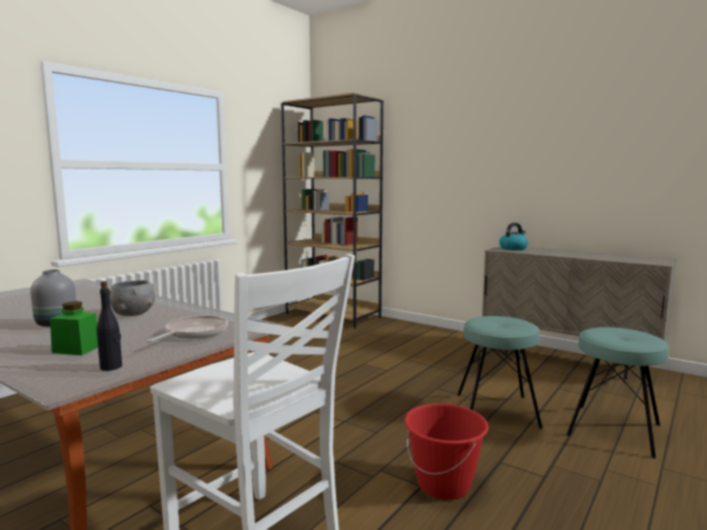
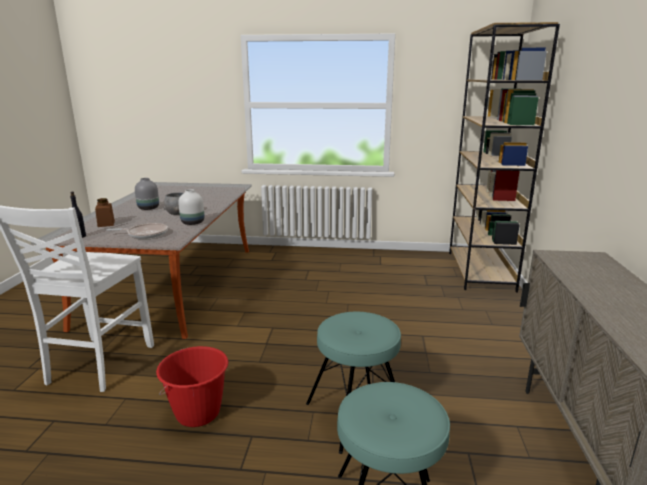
camera: 60 degrees right, 10 degrees up
green jar [50,301,98,355] -> brown jar [95,198,115,227]
kettle [499,223,528,250] -> none
none -> white vase [178,189,204,225]

